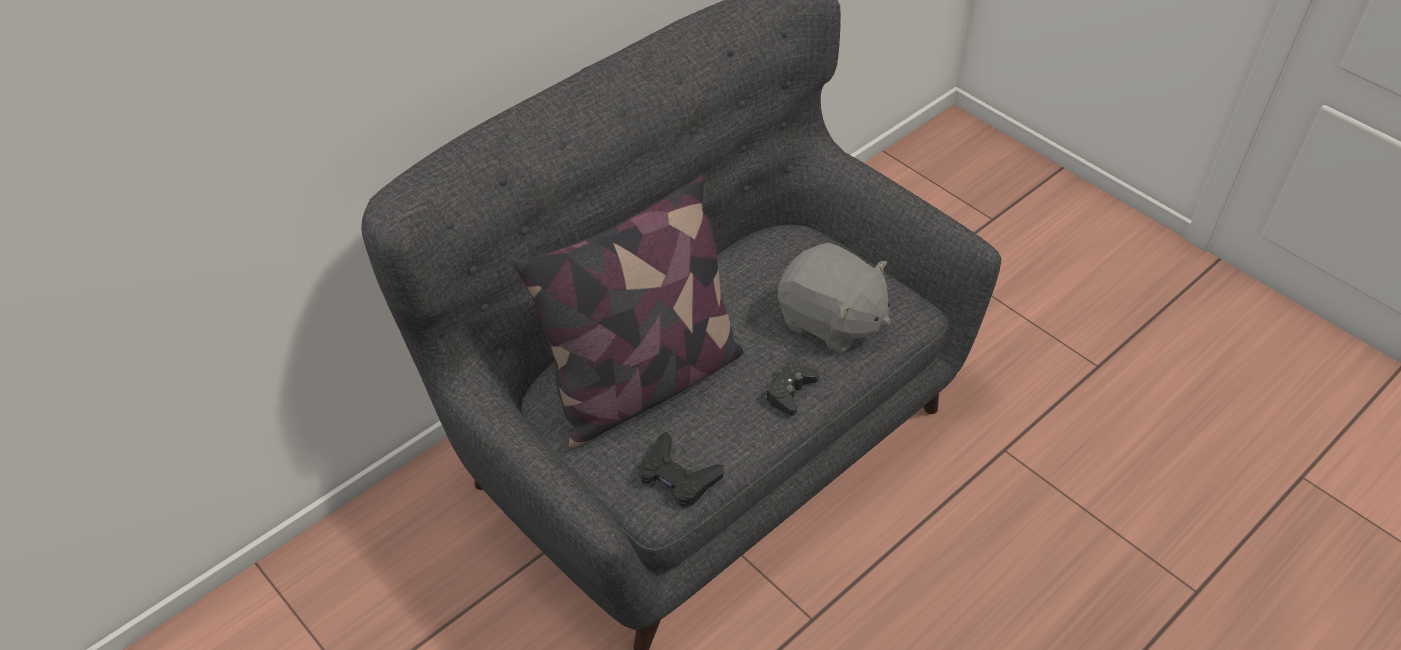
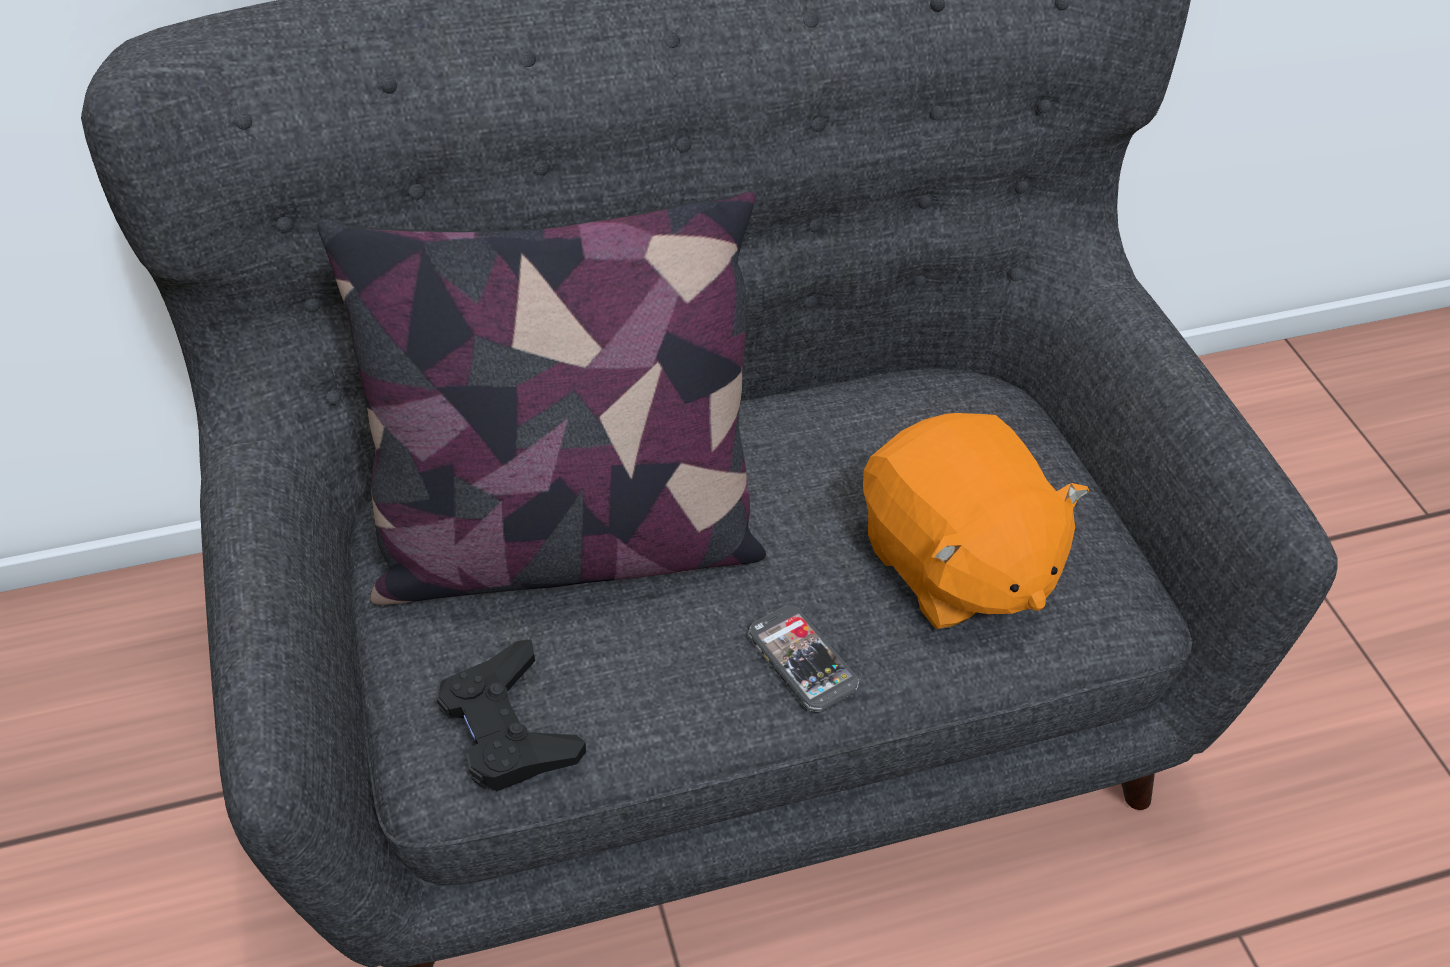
camera: 25 degrees right, 0 degrees up
black game controller [765,361,819,416] -> phone [748,606,859,712]
grey plush toy [778,243,891,354] -> orange plush toy [863,413,1089,629]

